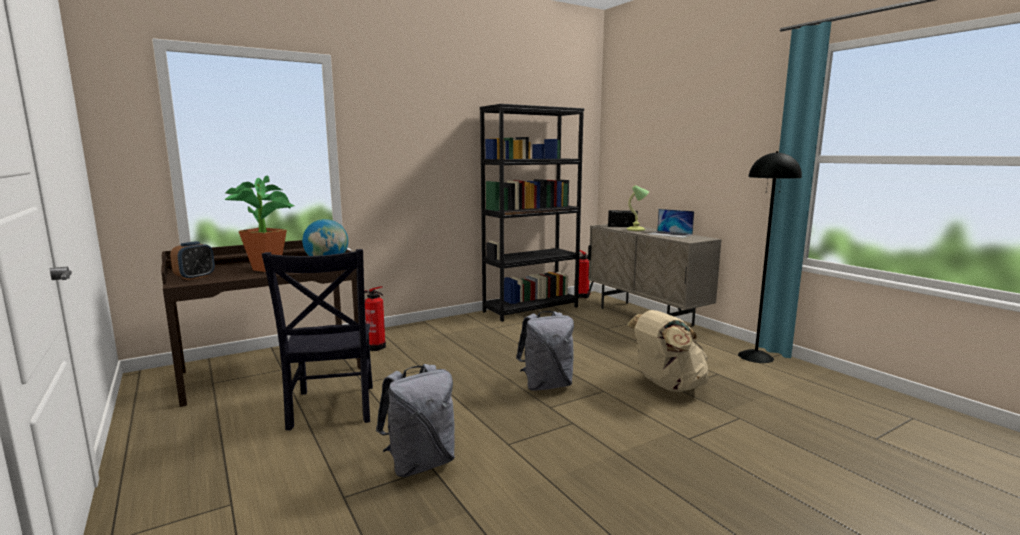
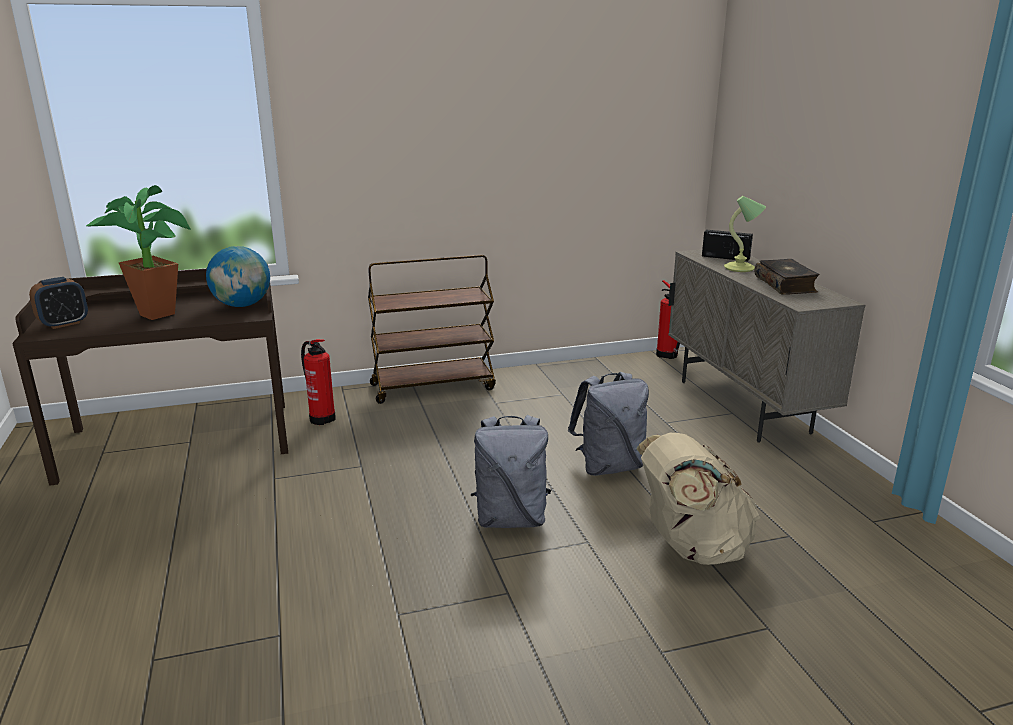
camera: 15 degrees right, 10 degrees up
black chair [262,249,373,430] -> none
grey backpack [376,364,455,477] -> grey backpack moved to [568,372,649,476]
black bookcase [480,104,584,322] -> none
laptop [648,209,694,238] -> book [754,259,819,295]
black floor lamp [738,151,802,363] -> none
none -> brown cart [368,255,496,404]

